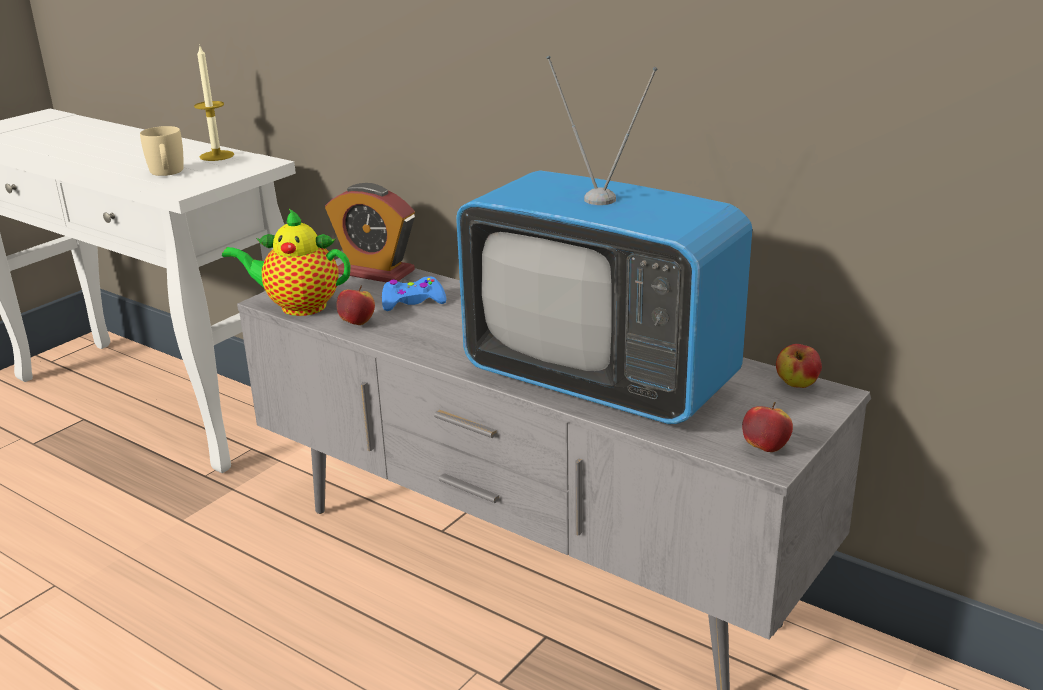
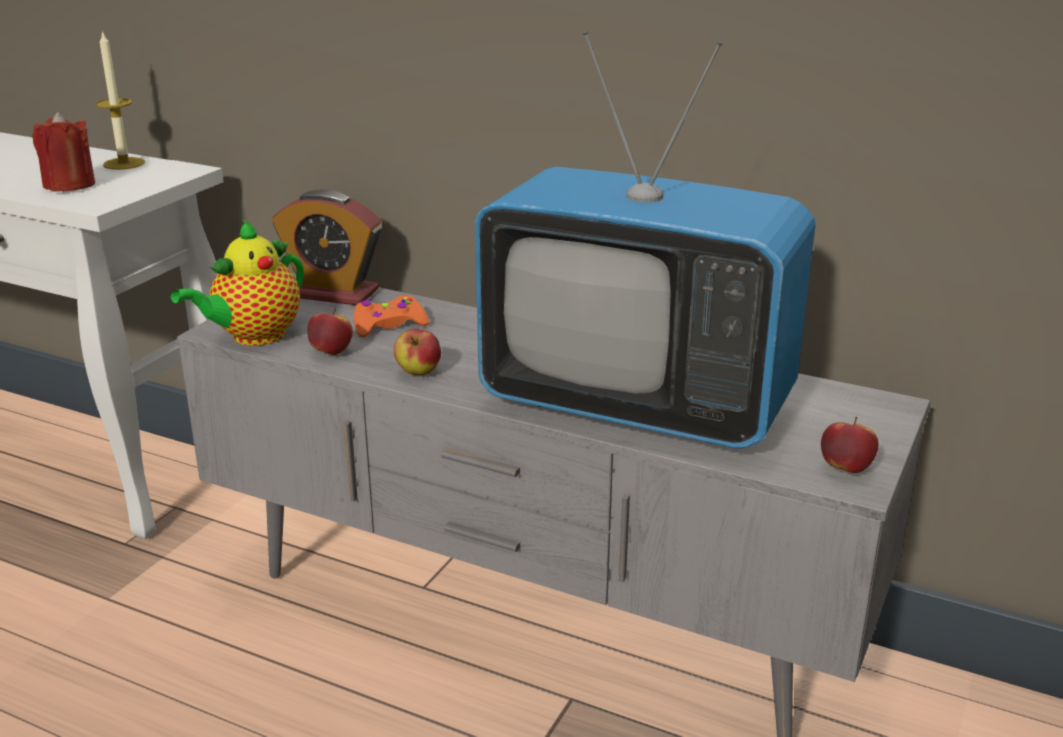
camera: 10 degrees left, 0 degrees up
beige mug [140,126,184,176] -> red candle [32,111,95,192]
teapot [222,209,350,316] -> teapot turned 45 degrees counterclockwise [171,220,304,346]
blue game controller [382,277,446,311] -> orange game controller [354,295,429,337]
apple [776,344,822,388] -> apple moved to [394,329,441,375]

